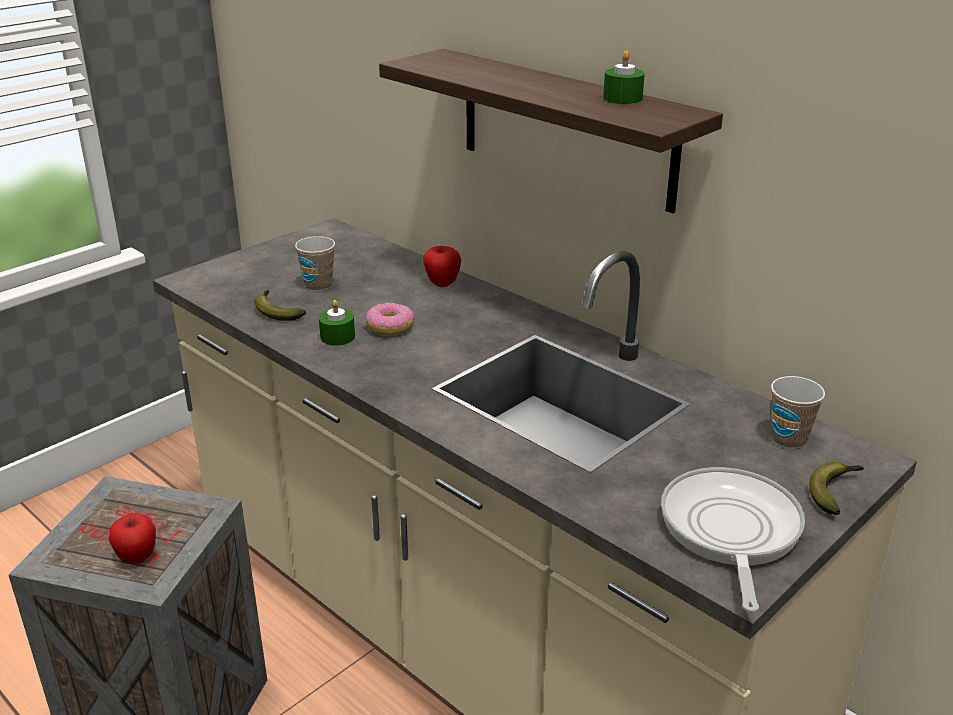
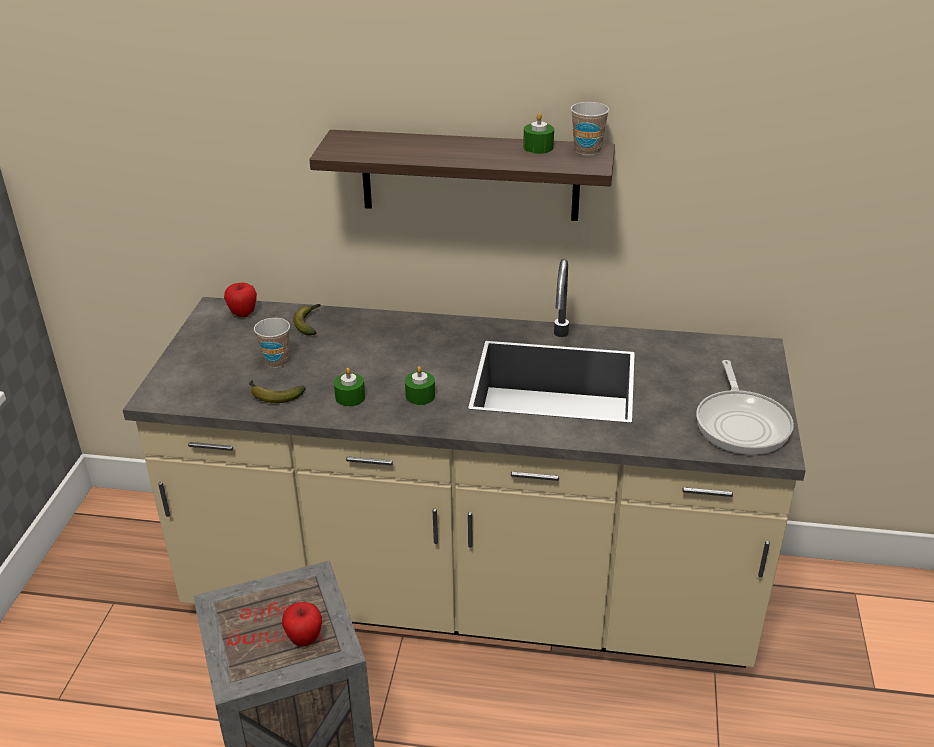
camera: 35 degrees left, 5 degrees up
donut [365,303,415,336] -> none
apple [423,246,461,287] -> apple moved to [224,282,257,317]
frying pan [661,467,805,612] -> frying pan turned 150 degrees counterclockwise [696,360,794,455]
cup [771,376,825,449] -> cup moved to [571,102,609,156]
banana [809,462,864,515] -> banana moved to [293,304,320,336]
none -> green candle [405,366,435,405]

